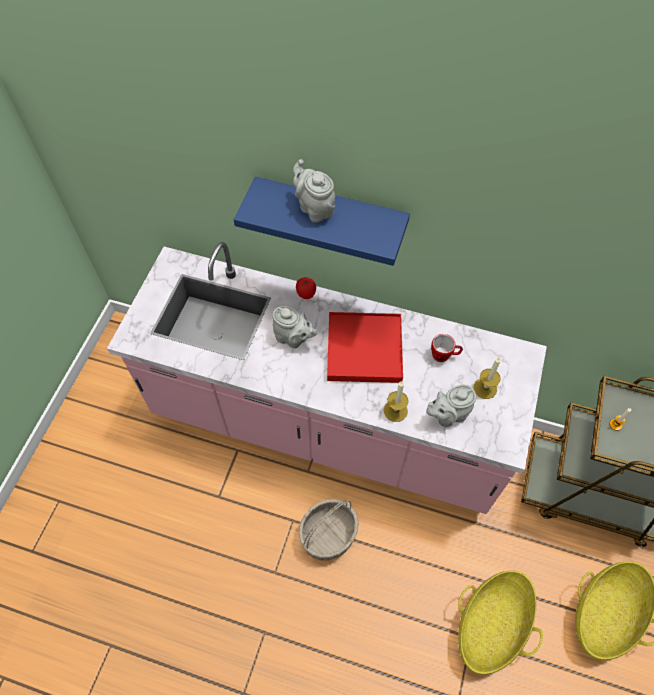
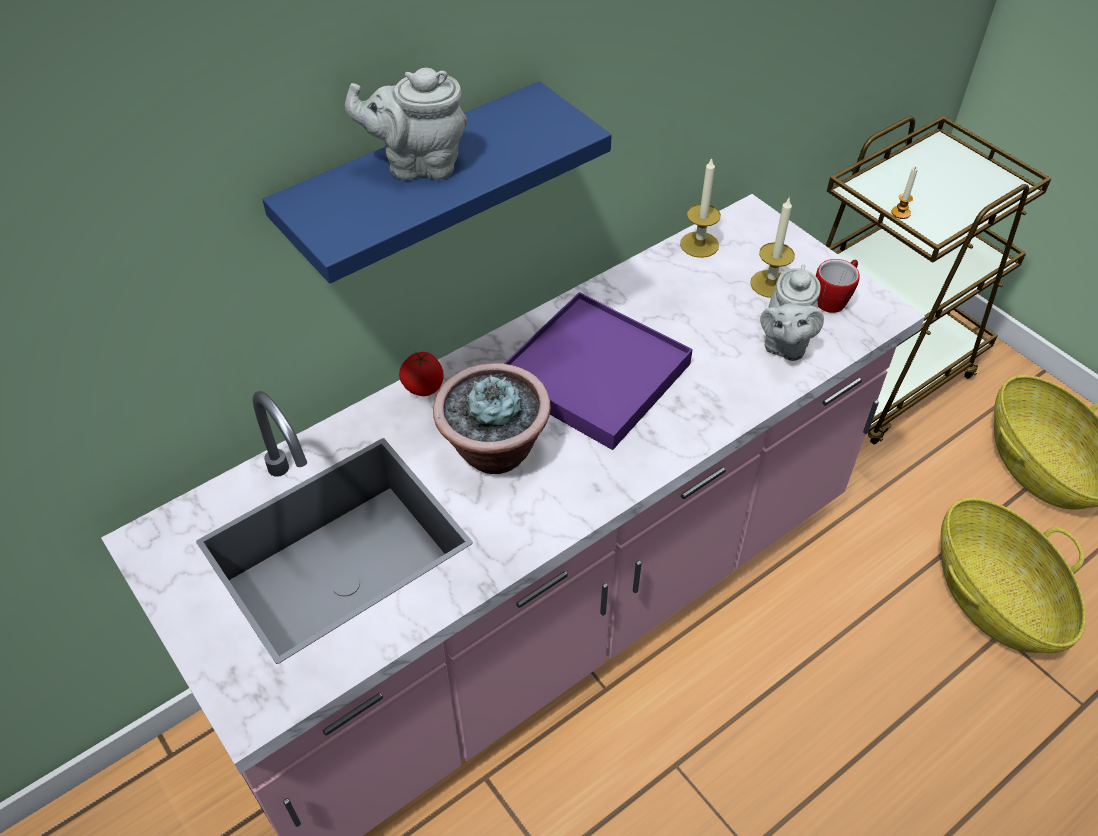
camera: 55 degrees left, 10 degrees down
grey teapot [273,306,317,348] -> potted plant [433,363,551,474]
basket [299,499,359,561] -> none
red tray [327,312,403,383] -> purple tray [504,292,693,450]
candle [384,381,408,422] -> candle moved to [680,157,721,258]
mug [431,334,463,362] -> mug moved to [816,259,860,313]

